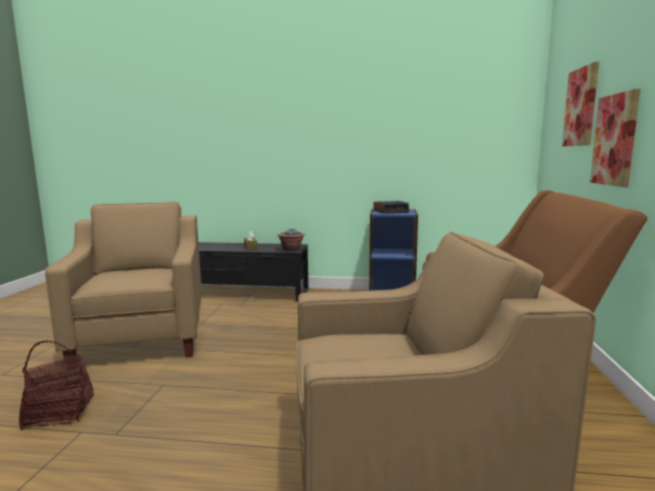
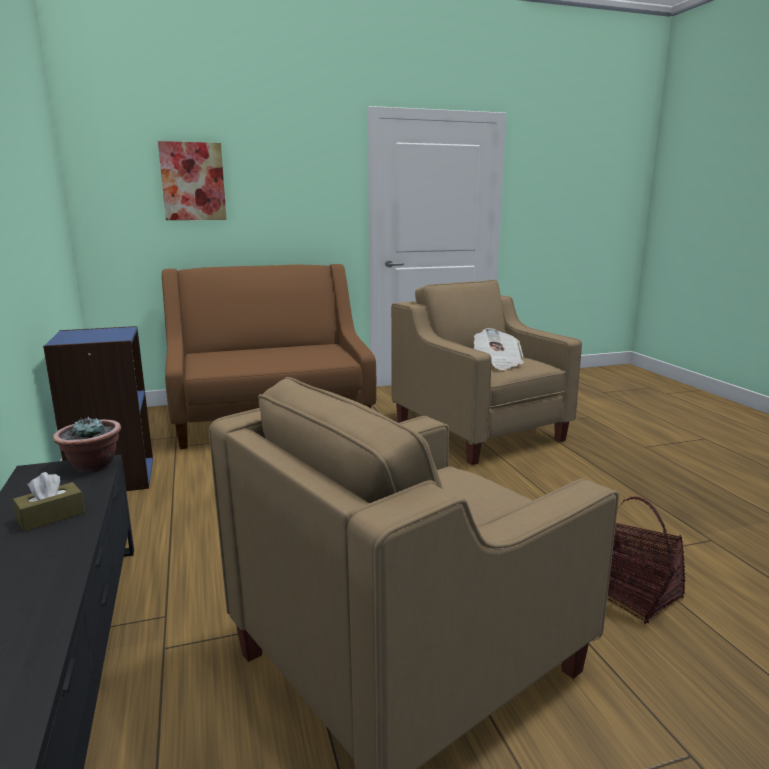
camera: 115 degrees left, 5 degrees up
alarm clock [374,201,409,214] -> none
picture [590,89,641,187] -> none
none -> newspaper [474,328,524,370]

